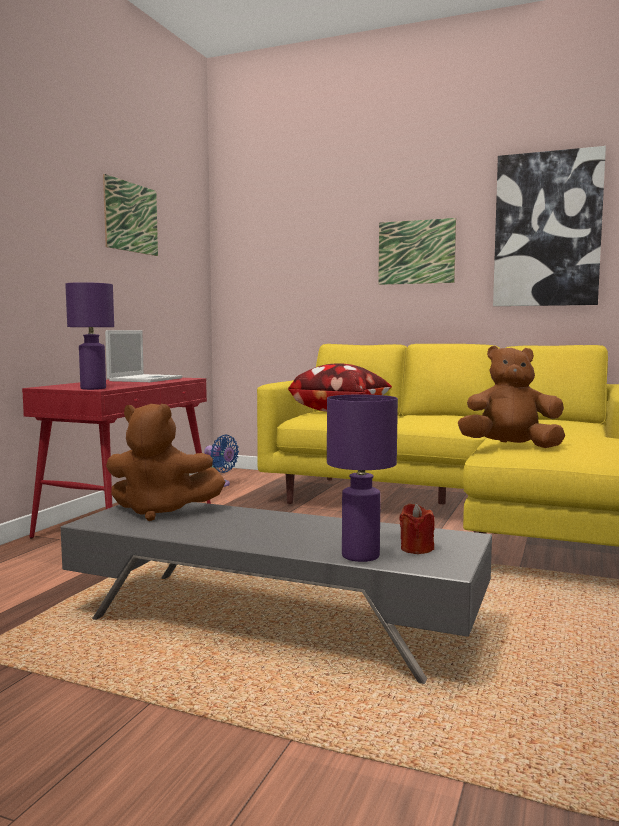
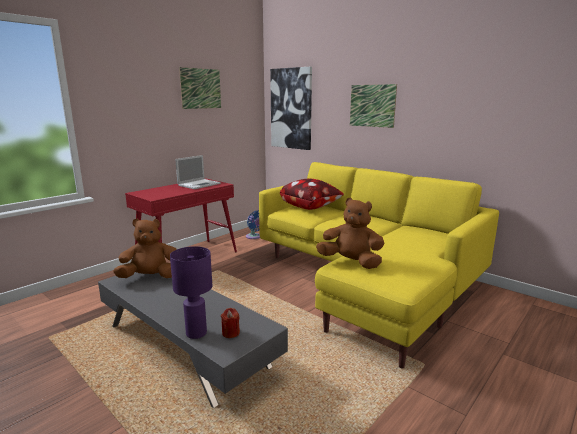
camera: 20 degrees right, 10 degrees up
purple table lamp [65,282,114,390] -> none
brown plush toy [106,404,225,521] -> brown plush toy turned 135 degrees clockwise [113,219,177,278]
picture [493,146,606,306] -> picture moved to [270,67,312,150]

